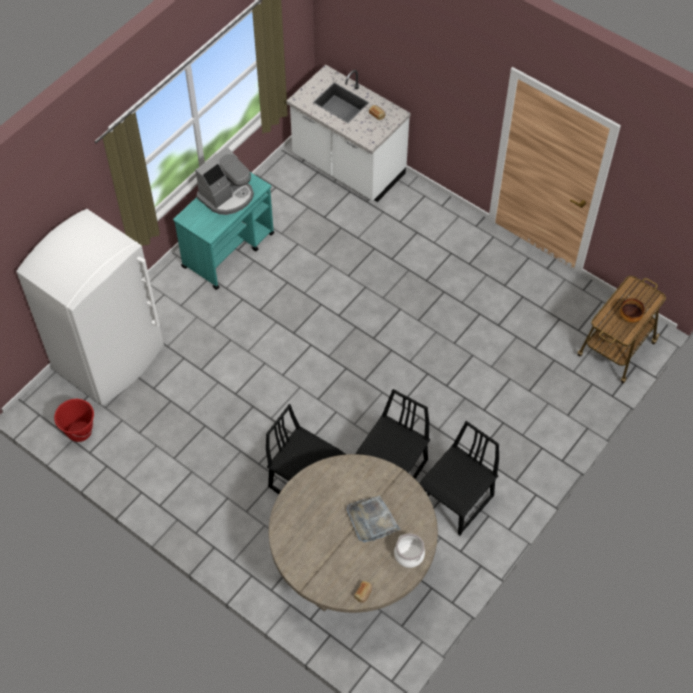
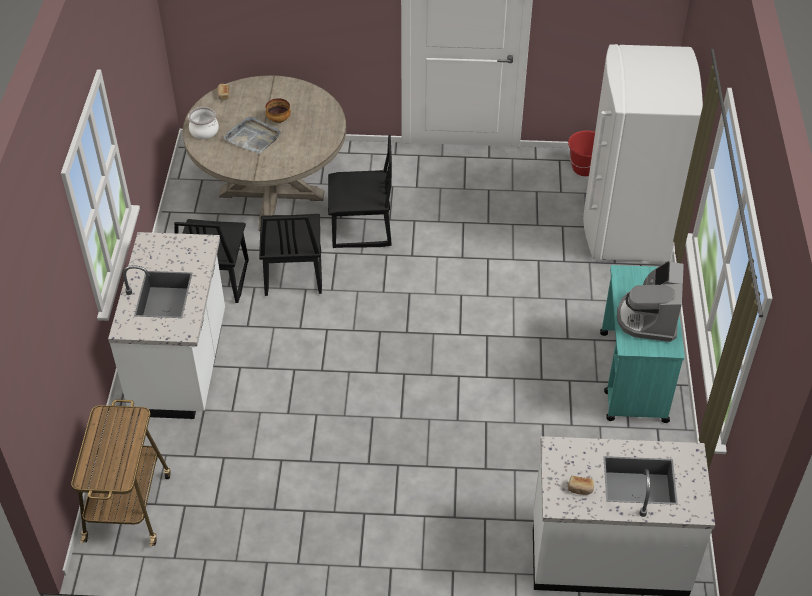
camera: 145 degrees right, 10 degrees down
bowl [620,299,645,323] -> bowl moved to [265,98,291,123]
none -> white counter [108,232,225,419]

